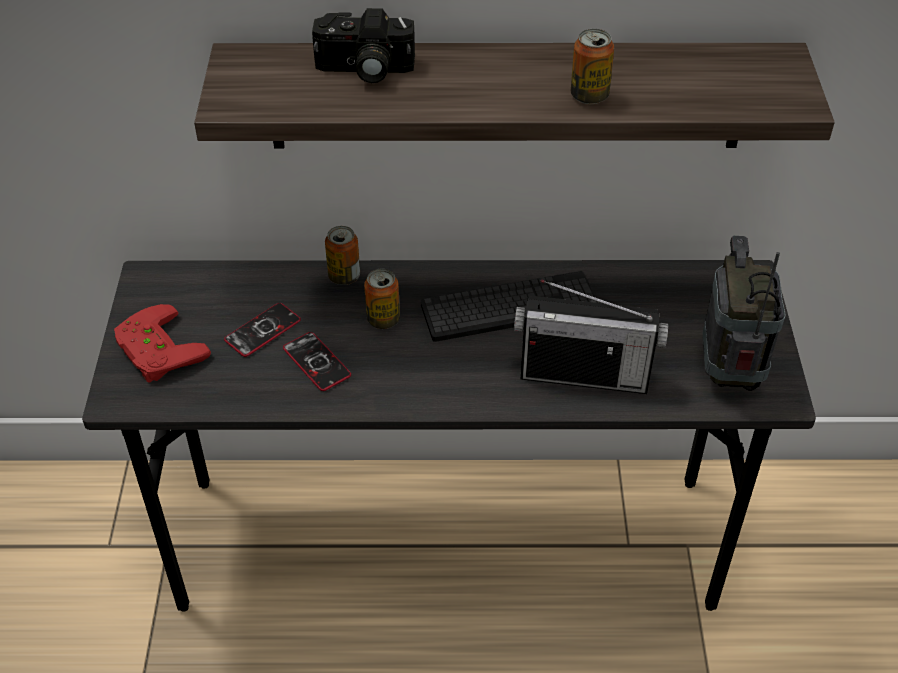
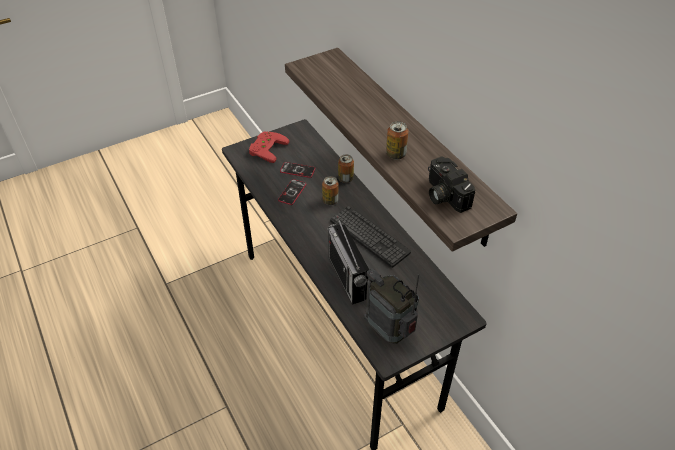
camera: 60 degrees right, 0 degrees up
camera [312,8,415,83] -> camera moved to [428,156,475,213]
radio [702,236,785,391] -> radio turned 105 degrees counterclockwise [364,269,419,344]

